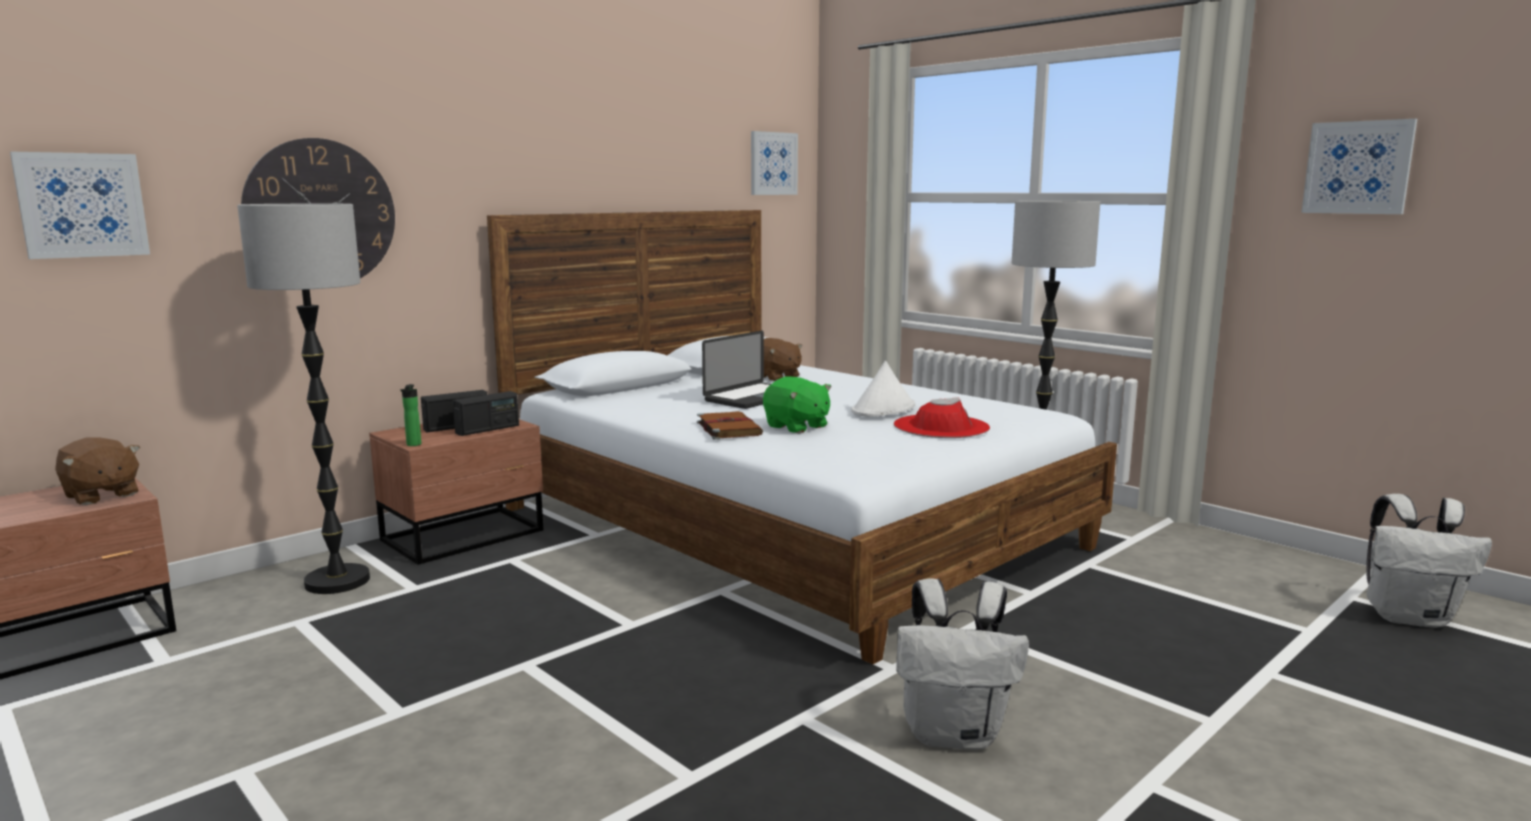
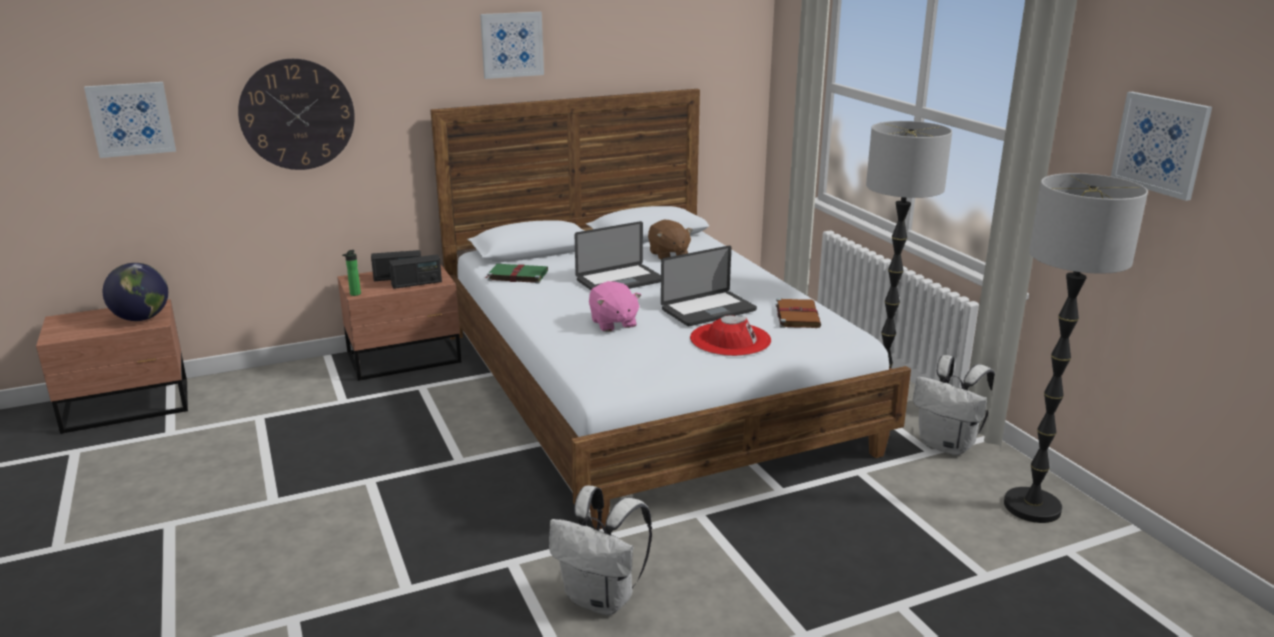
camera: 20 degrees right, 10 degrees up
brown plush toy [55,437,140,505] -> globe [103,263,168,321]
floor lamp [237,204,370,594] -> floor lamp moved to [1004,173,1148,523]
brown book [697,411,763,440] -> brown book moved to [776,298,821,328]
picture [751,131,798,195] -> picture moved to [480,12,544,79]
green plush toy [763,377,831,433] -> pink plush toy [589,281,641,332]
white hat [851,361,915,417] -> laptop [661,246,757,326]
white backpack [1366,494,1492,628] -> white backpack moved to [913,355,995,455]
none -> green book [485,264,548,284]

